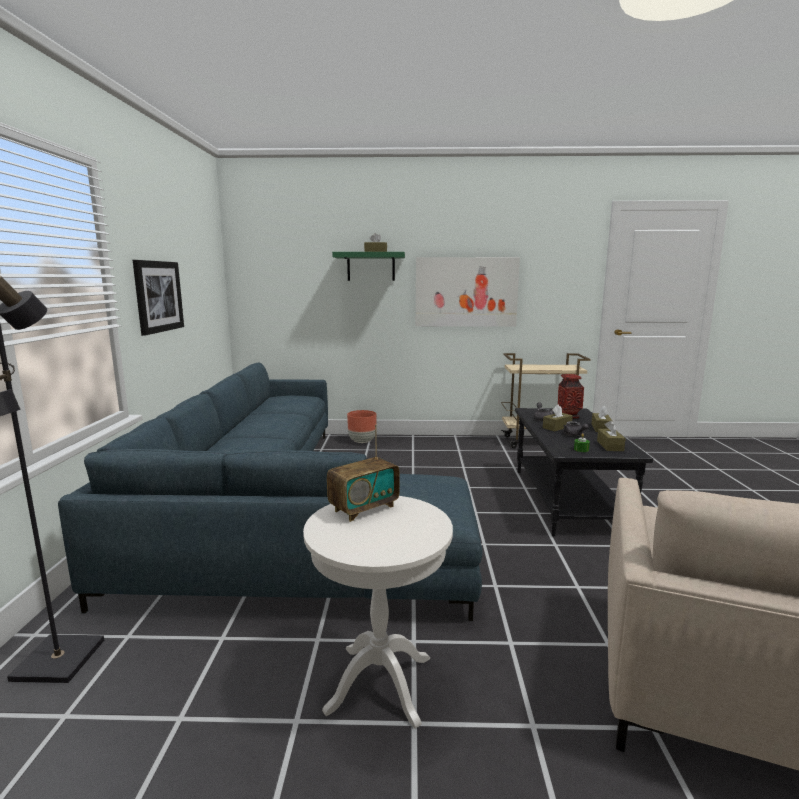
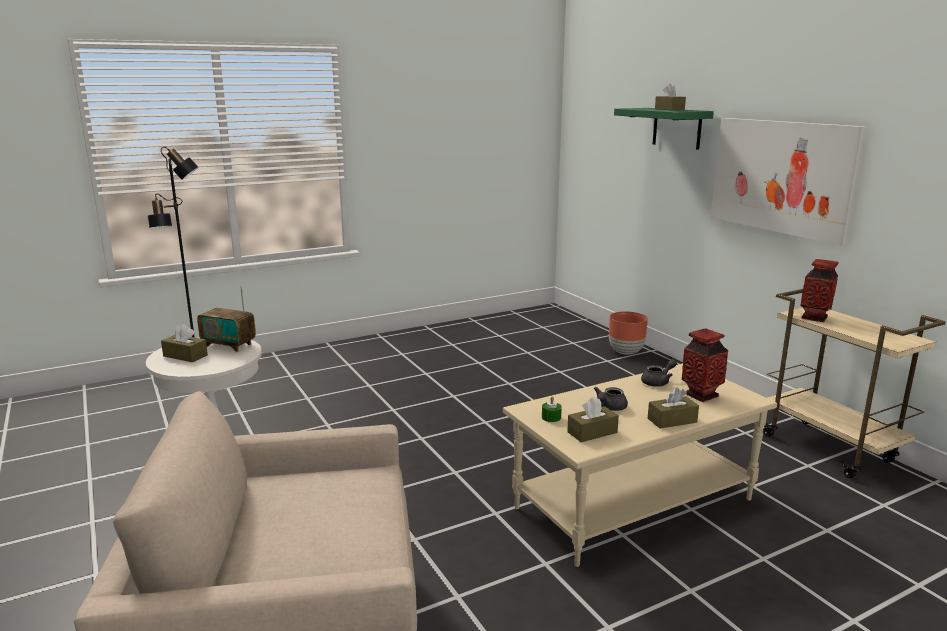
camera: 60 degrees right, 5 degrees up
blue sofa [58,363,482,621] -> none
picture [133,260,184,336] -> none
black coffee table [515,408,653,536] -> beige coffee table [503,363,777,567]
brown tissue box [543,404,573,432] -> brown tissue box moved to [161,324,208,362]
none -> vase [800,259,839,322]

